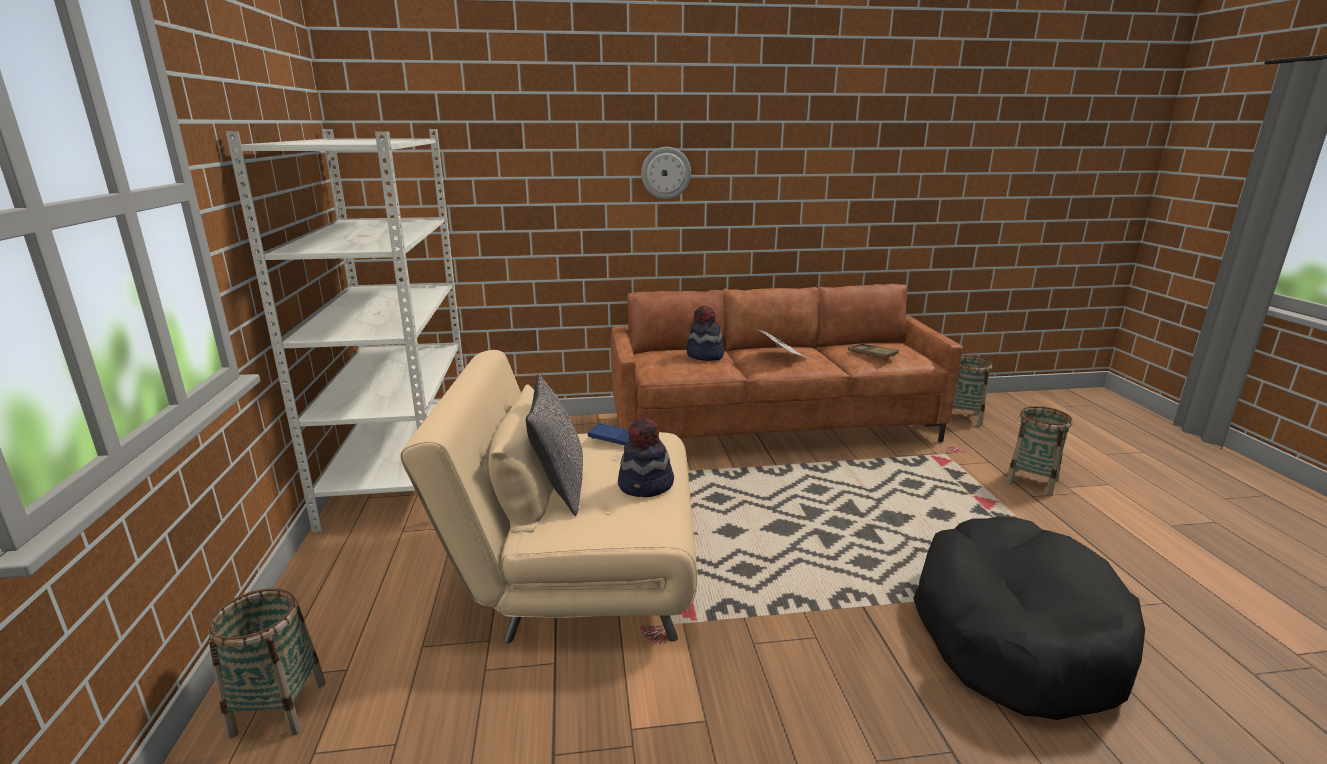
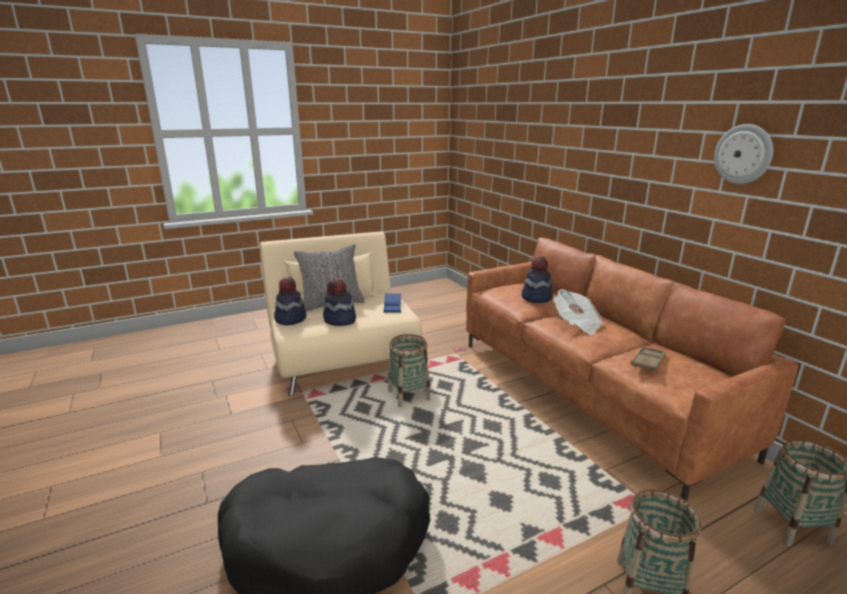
camera: 70 degrees right, 0 degrees up
basket [208,588,326,739] -> basket moved to [388,334,430,407]
white bookcase [226,129,464,532] -> none
wall clock [641,147,691,199] -> wall clock moved to [714,124,773,184]
none -> hat [274,277,307,326]

